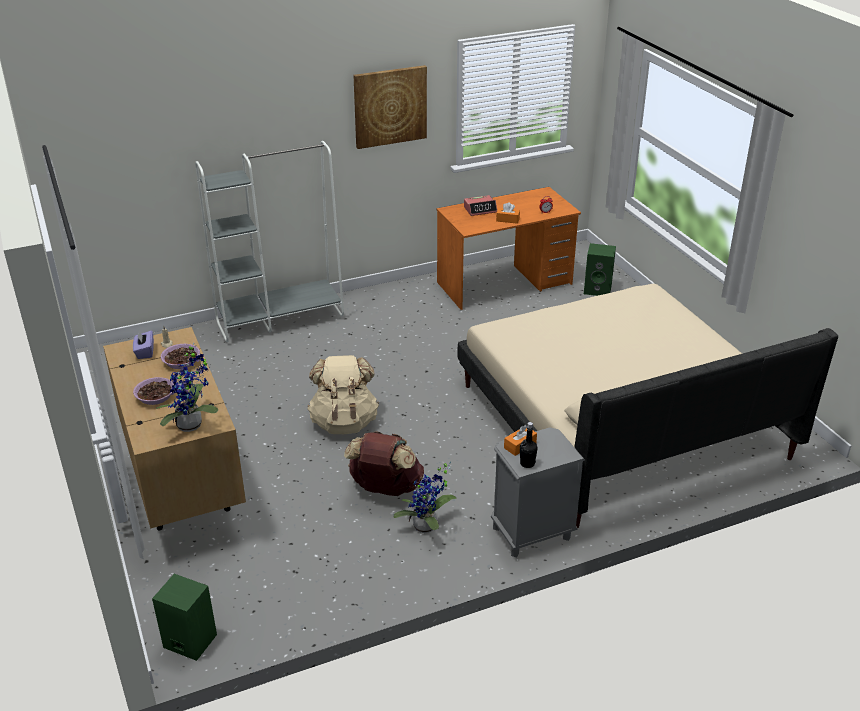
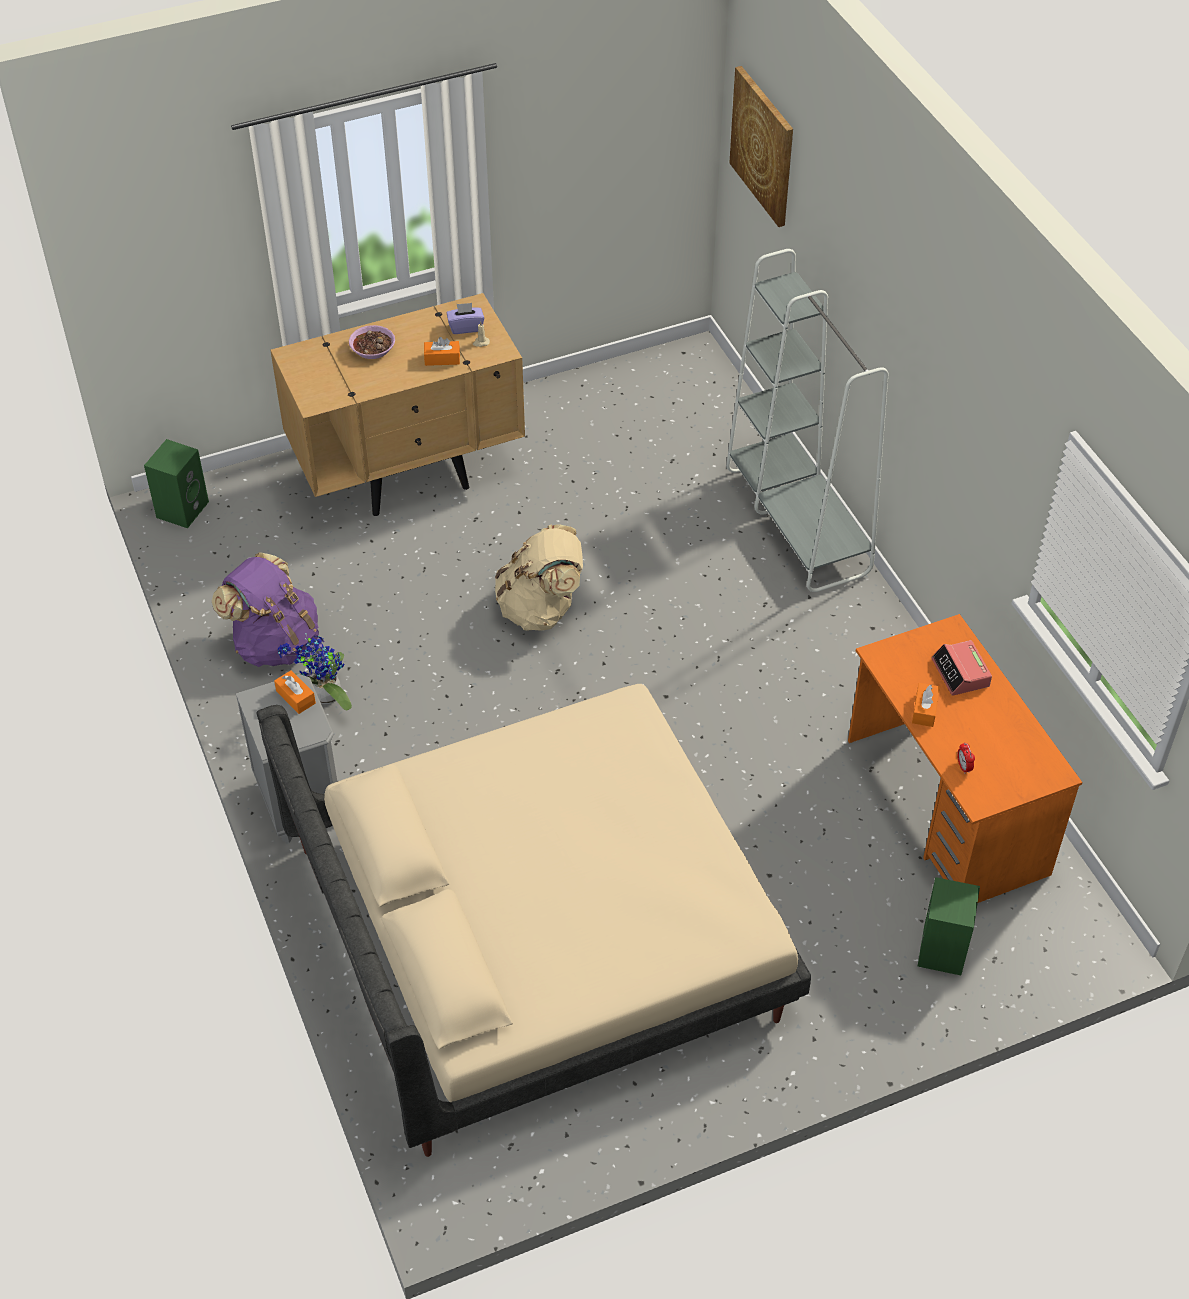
camera: 90 degrees right, 15 degrees up
potted plant [156,343,218,432] -> none
bowl [161,344,200,369] -> orange tissue box [424,337,460,366]
brown backpack [344,431,424,496] -> none
picture [353,65,427,149] -> picture moved to [729,66,793,227]
black bottle [520,422,538,468] -> none
none -> purple backpack [212,552,319,667]

